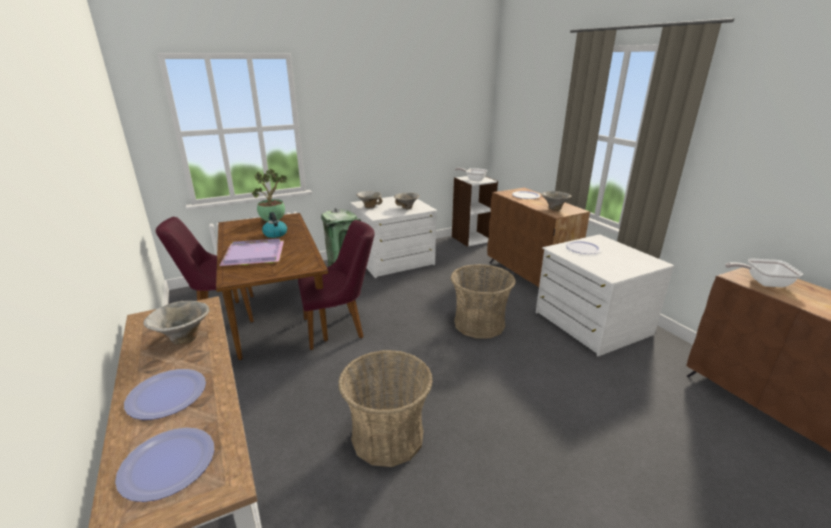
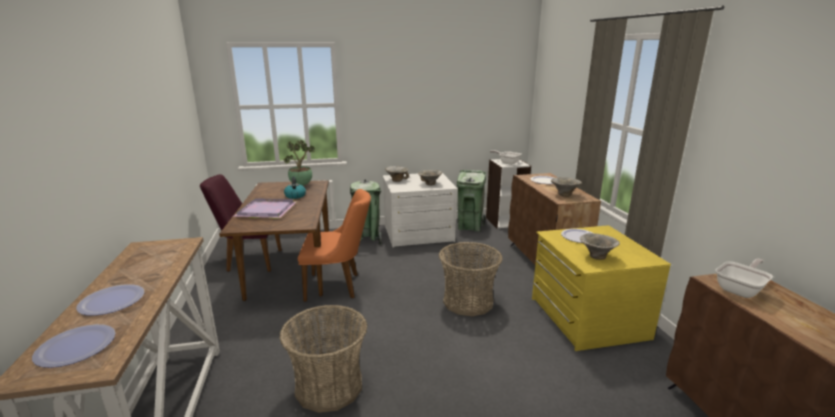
camera: 15 degrees right, 5 degrees down
bowl [143,301,210,345] -> bowl moved to [580,233,620,260]
purple chair [298,220,375,350] -> orange chair [298,189,371,302]
white dresser [536,234,674,356] -> yellow dresser [532,225,671,351]
frying pan [725,259,803,287] -> frying pan turned 120 degrees clockwise [716,258,773,298]
none -> green trash can [457,170,486,232]

